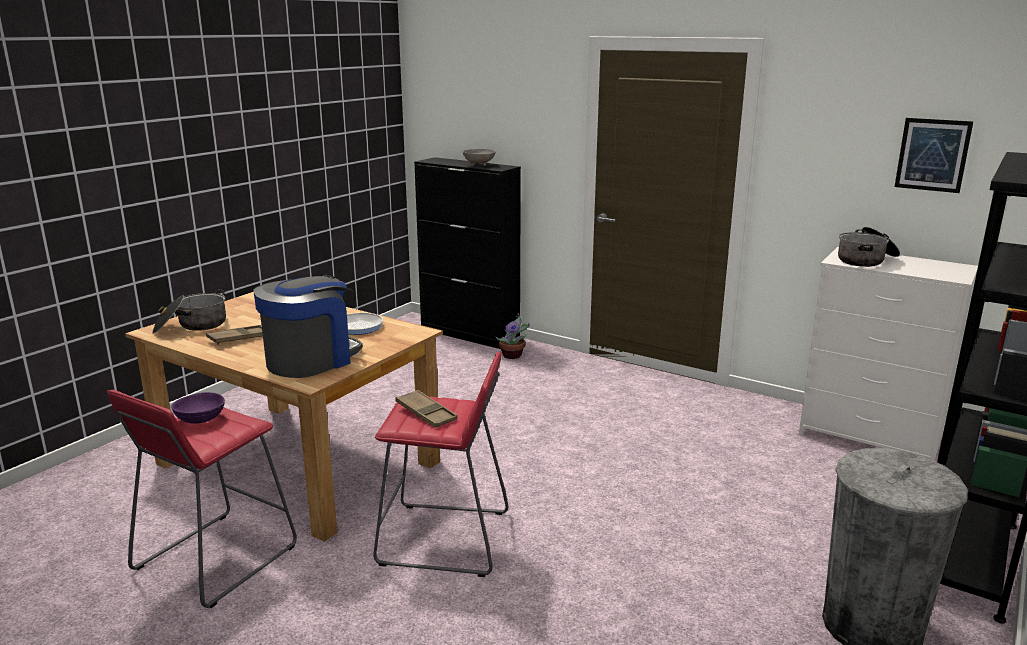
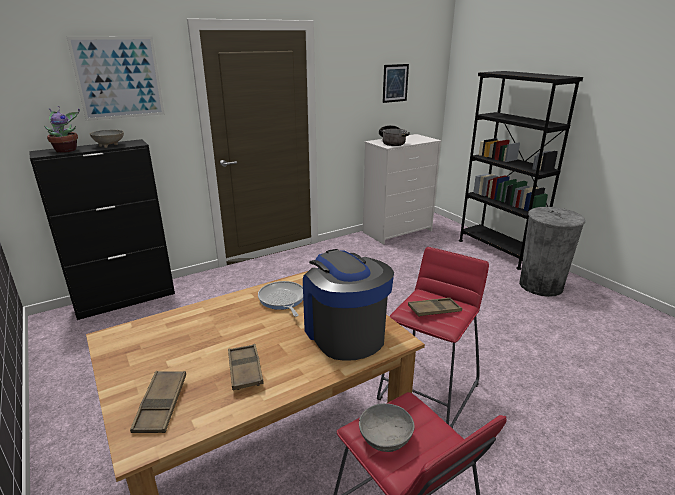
camera: 65 degrees left, 5 degrees up
cooking pot [152,289,226,334] -> brown tray [130,371,186,433]
purple bowl [171,392,225,424] -> grey bowl [359,403,415,452]
potted plant [495,313,530,359] -> potted plant moved to [44,106,80,153]
none -> picture [67,36,164,121]

